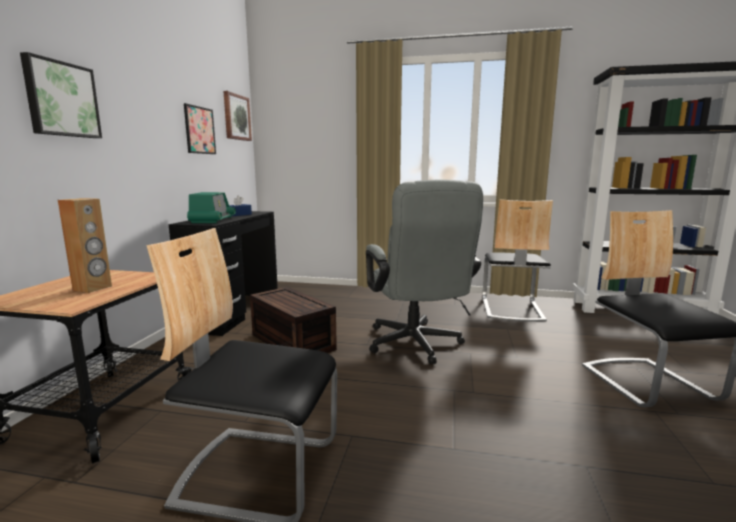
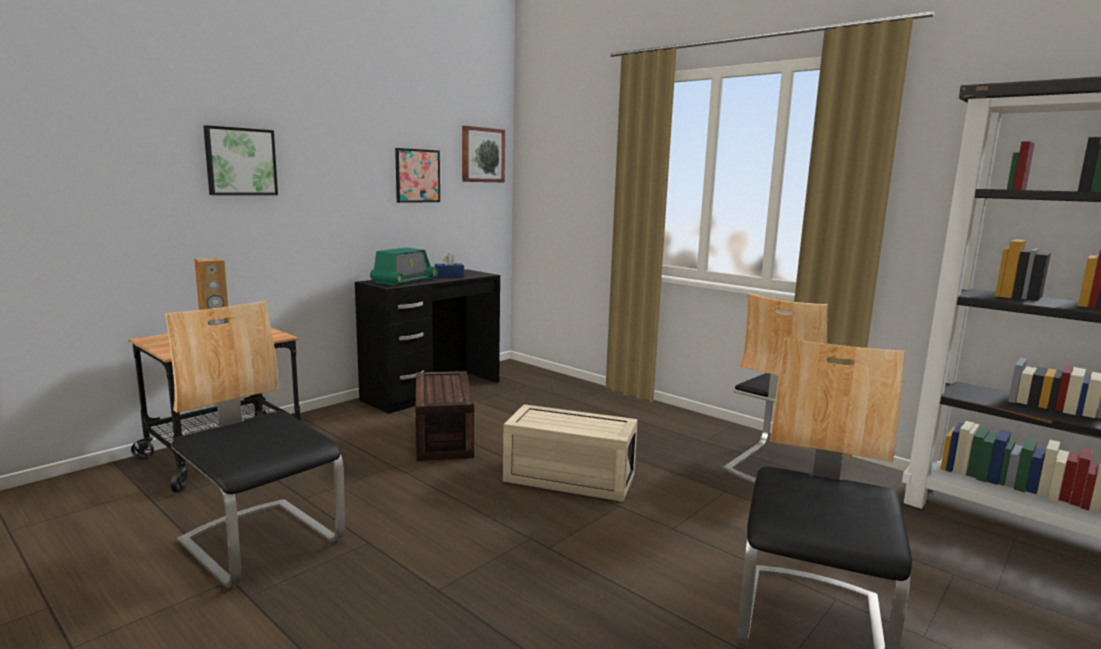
camera: 30 degrees right, 0 degrees up
grey office chair [366,180,483,364] -> beige storage box [503,404,638,502]

